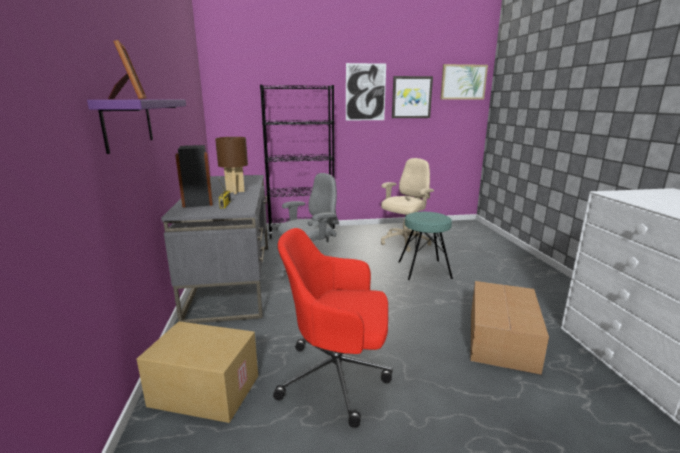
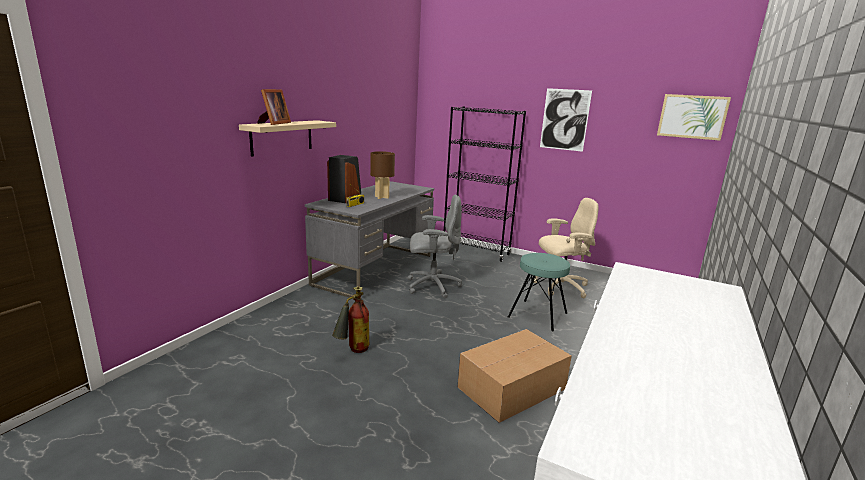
camera: 35 degrees right, 0 degrees up
purple shelf [87,100,186,154] -> beige shelf [239,120,336,157]
cardboard box [137,321,258,423] -> none
red office chair [273,228,393,428] -> fire extinguisher [332,286,369,353]
picture [392,76,433,118] -> none

